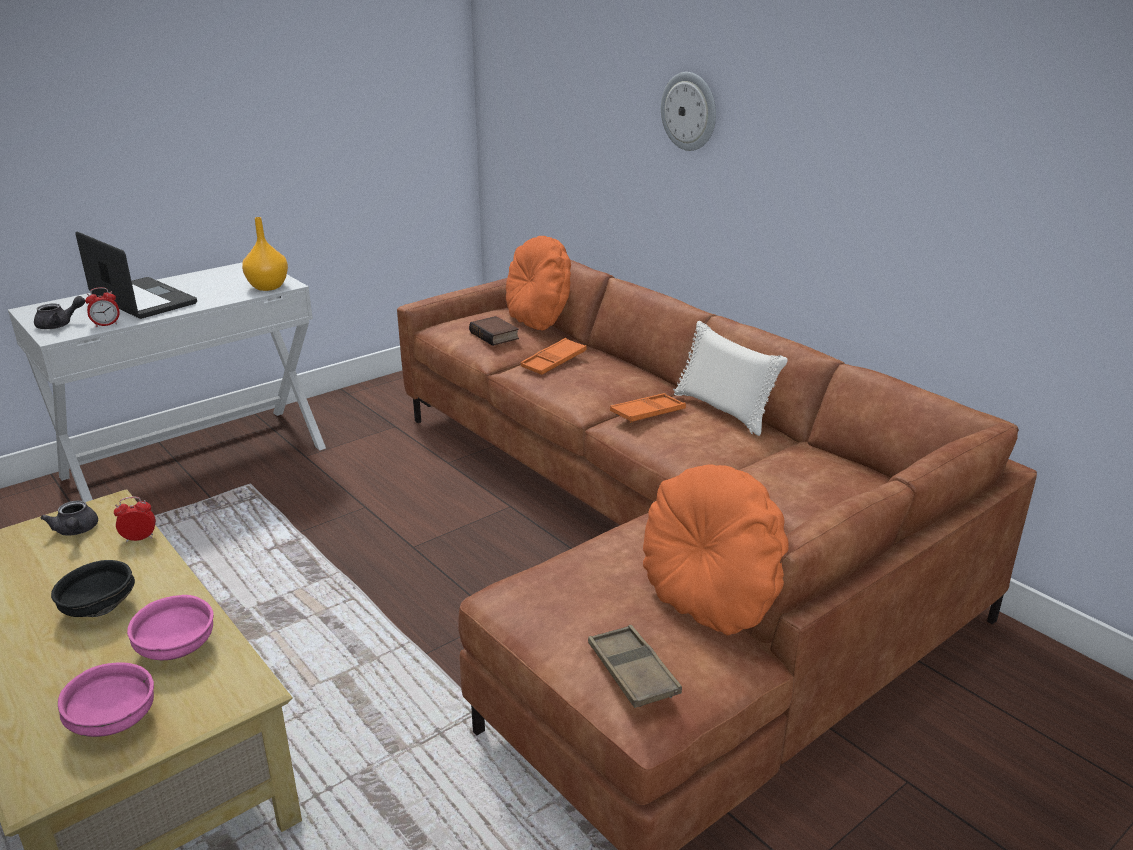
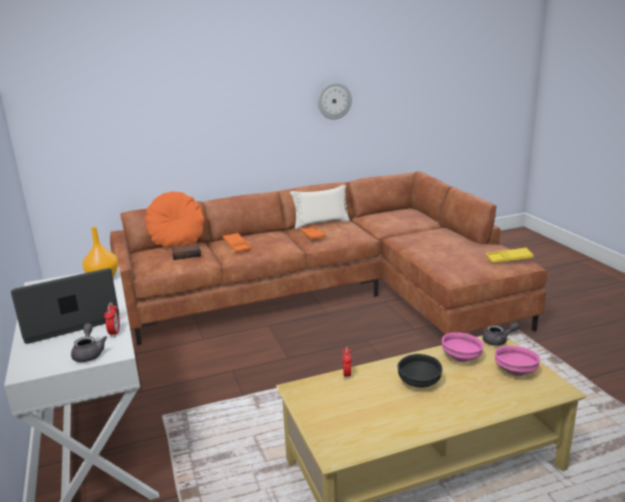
camera: 70 degrees left, 5 degrees down
grey teapot [40,500,98,536] -> grey teapot moved to [482,323,520,346]
brown tray [588,625,682,708] -> yellow tray [486,247,534,263]
orange pillow [643,464,789,635] -> none
wall clock [661,72,716,151] -> wall clock moved to [318,82,352,120]

